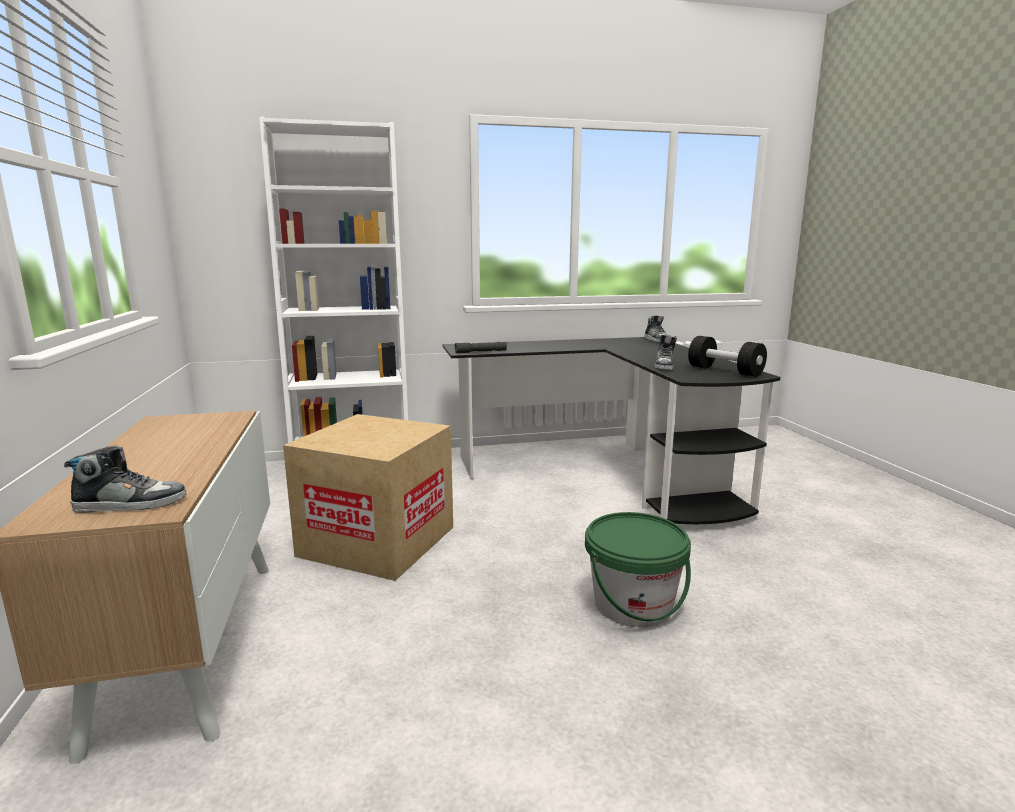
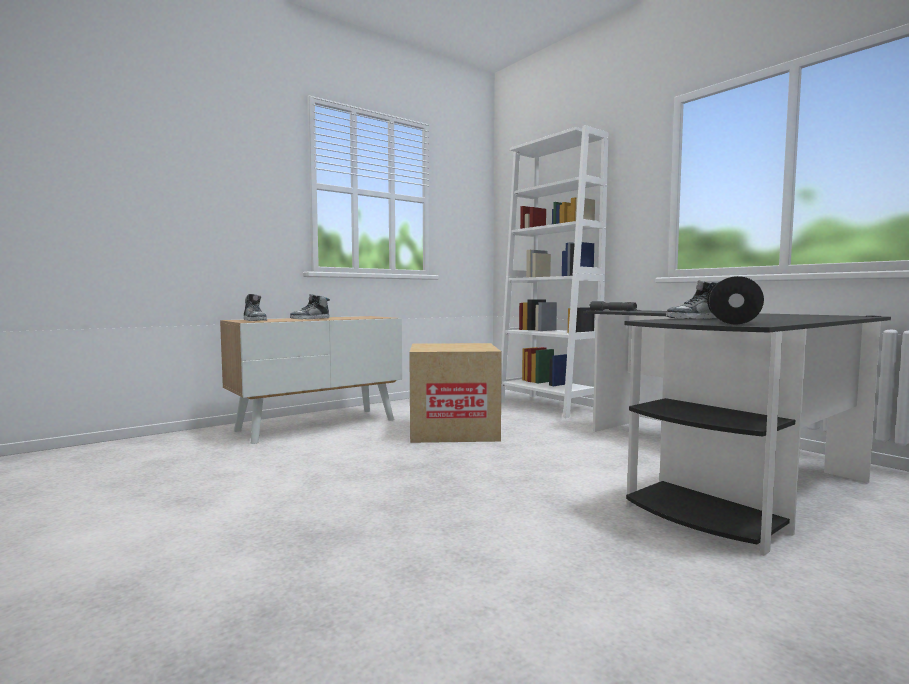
camera: 65 degrees right, 10 degrees down
green bucket [585,512,691,627] -> none
shoe [645,315,670,342] -> shoe moved to [290,294,330,319]

